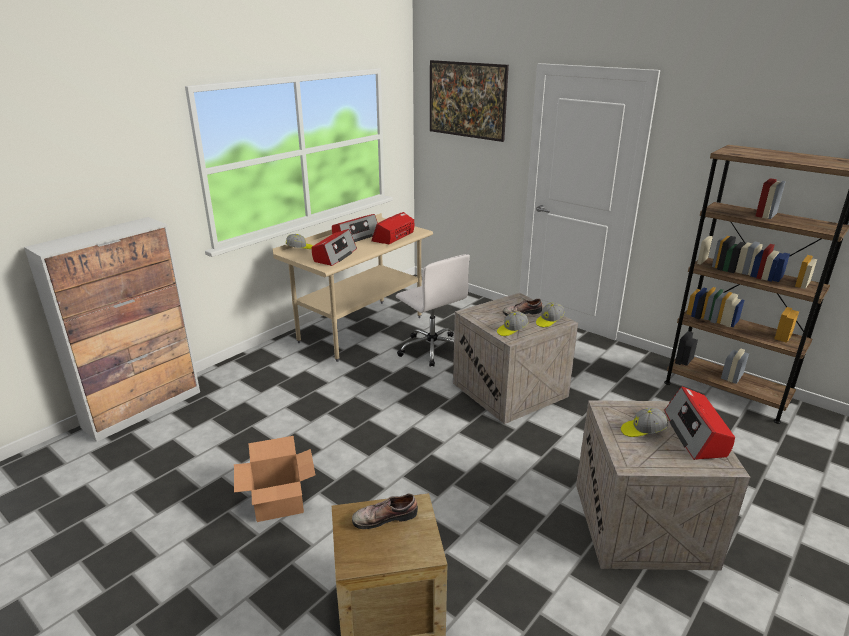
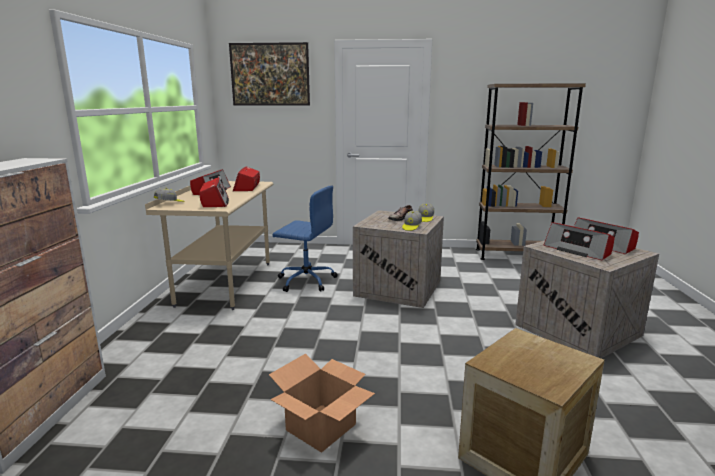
camera: 35 degrees left, 10 degrees down
shoe [352,494,418,529] -> none
white office chair [396,254,470,367] -> blue office chair [273,186,338,292]
cap [621,408,668,437] -> radio [544,222,615,260]

